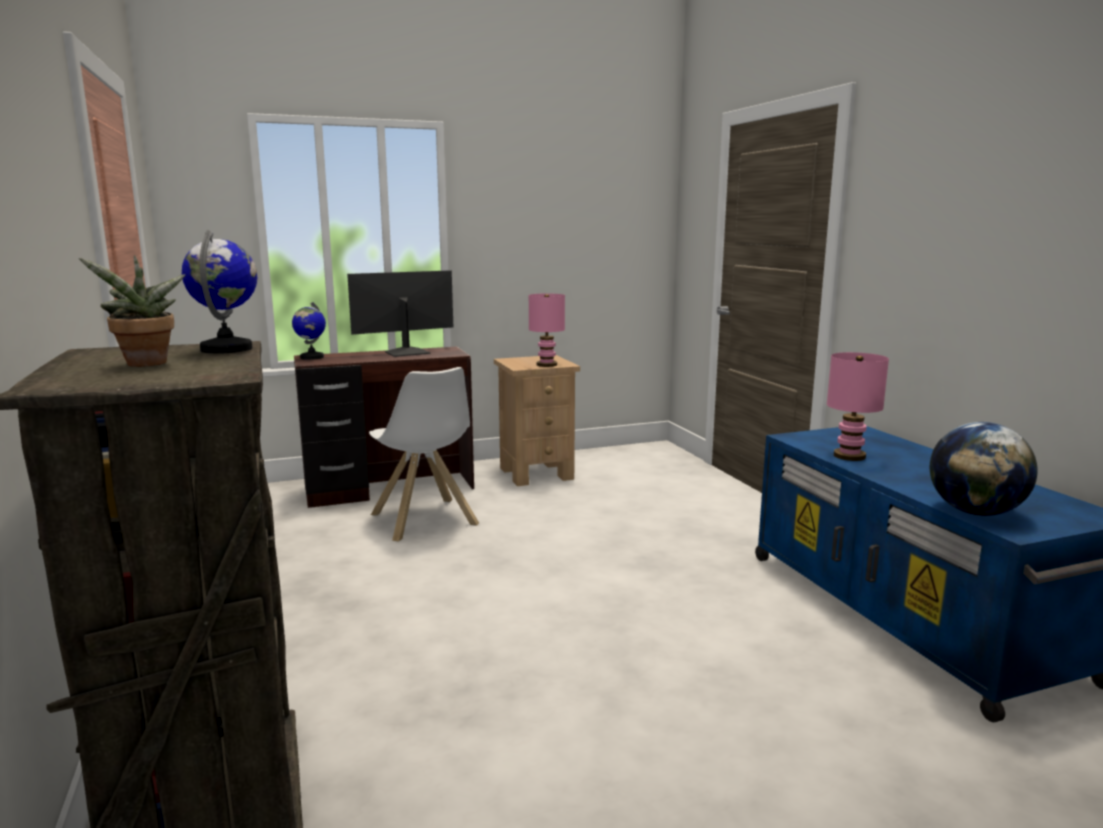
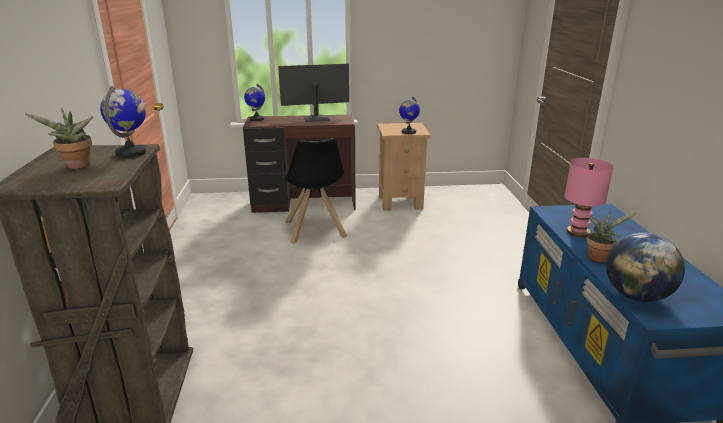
camera: 15 degrees right, 10 degrees up
white chair [369,367,479,542] -> black chair [282,138,347,243]
pink table lamp [529,293,565,367] -> globe [399,97,420,134]
none -> potted plant [586,210,637,262]

